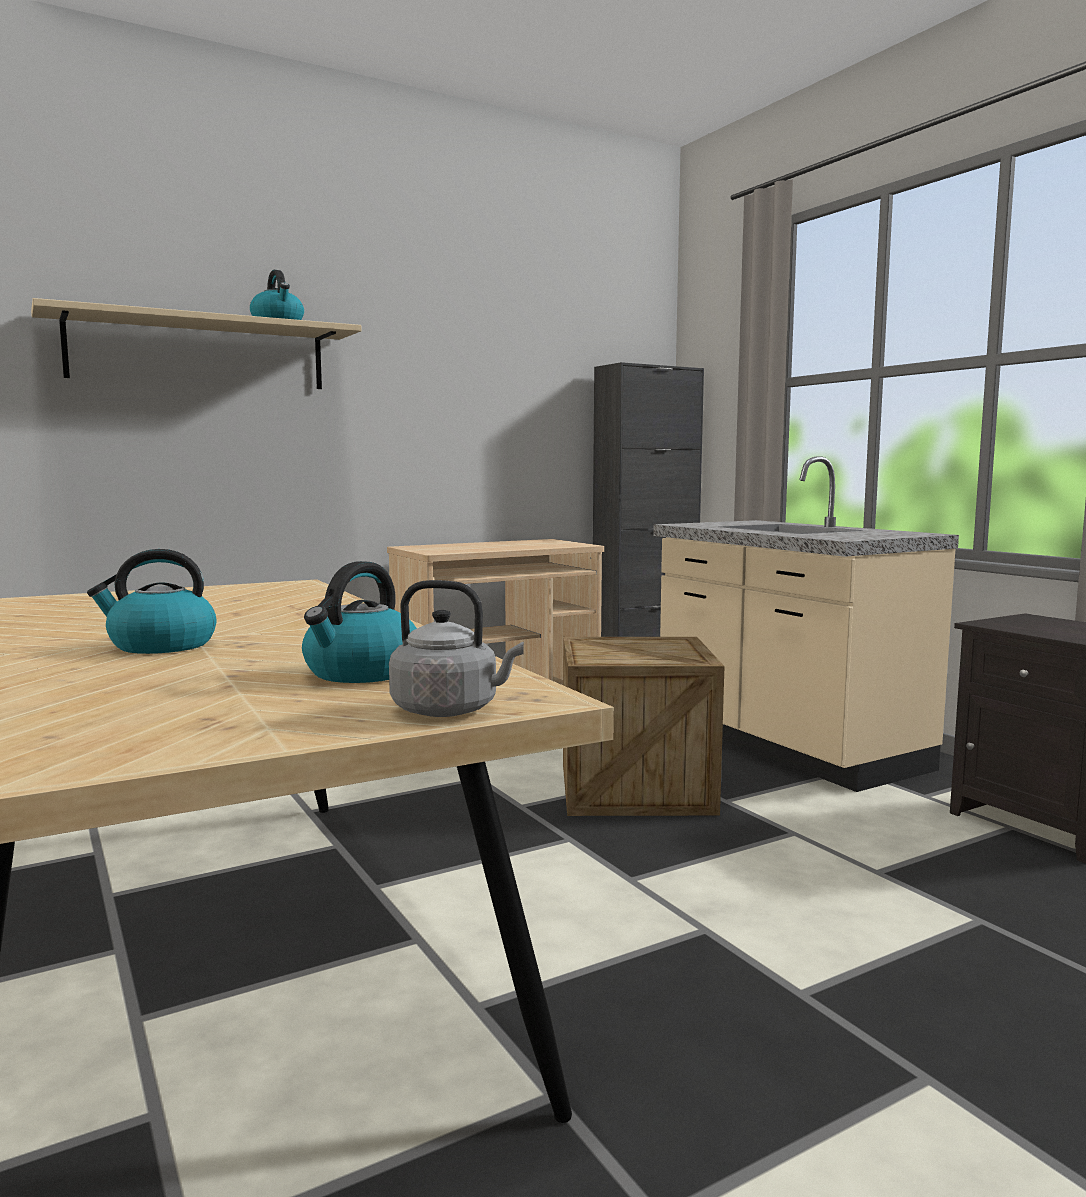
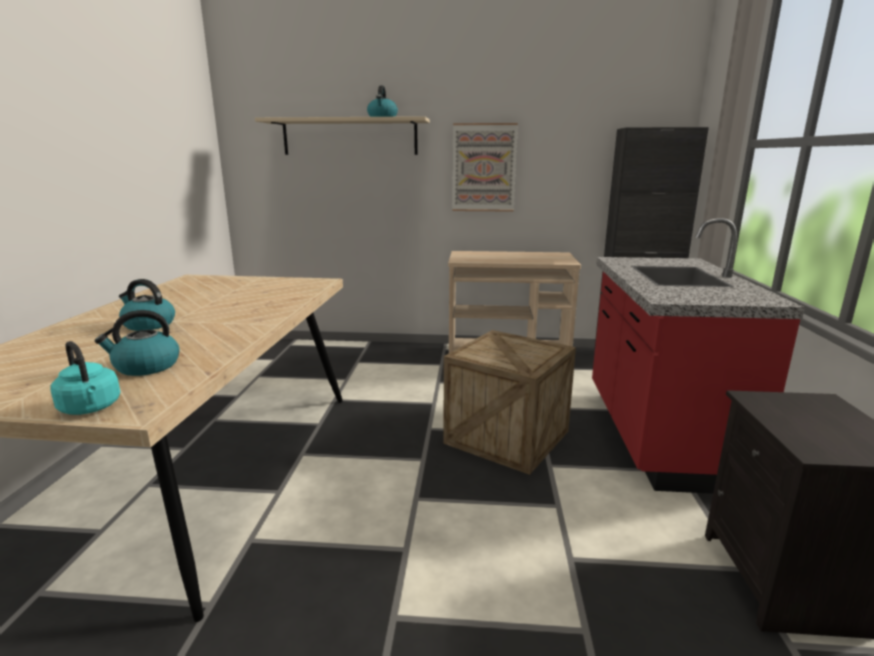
camera: 35 degrees right, 10 degrees up
grey kettle [389,580,524,717] -> turquoise kettle [50,341,121,415]
beige counter [653,456,959,792] -> red counter [592,218,805,494]
none -> picture [452,123,518,212]

